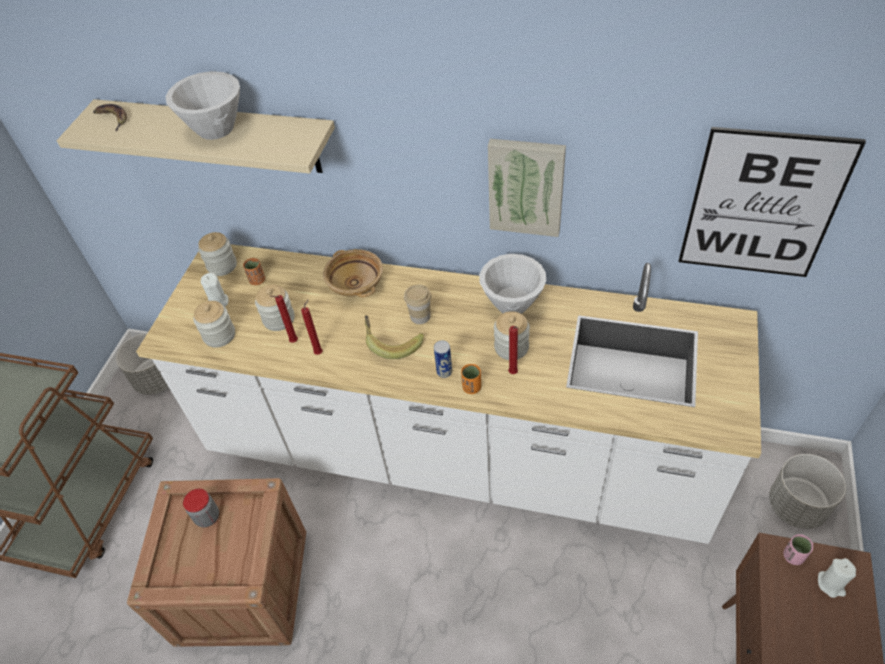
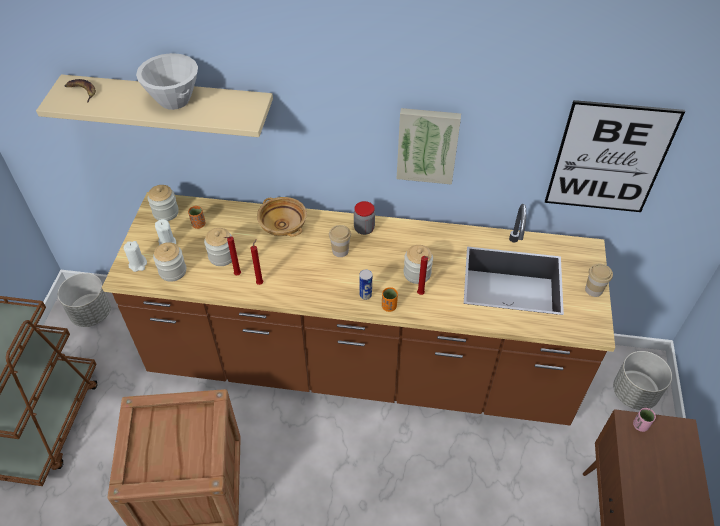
camera: 10 degrees left, 0 degrees up
white counter [136,244,761,544] -> brown counter [102,192,615,425]
jar [183,489,219,527] -> jar moved to [354,201,375,235]
banana [365,315,424,359] -> none
white bowl [480,254,546,314] -> none
white candle [818,558,856,598] -> white candle moved to [124,241,147,272]
none -> cup [585,264,613,297]

